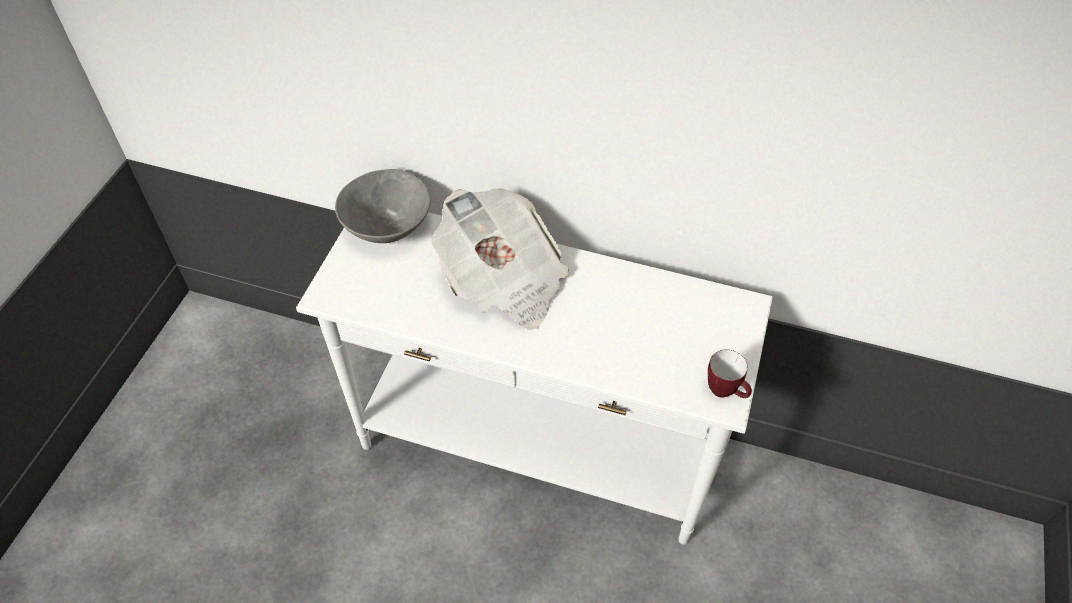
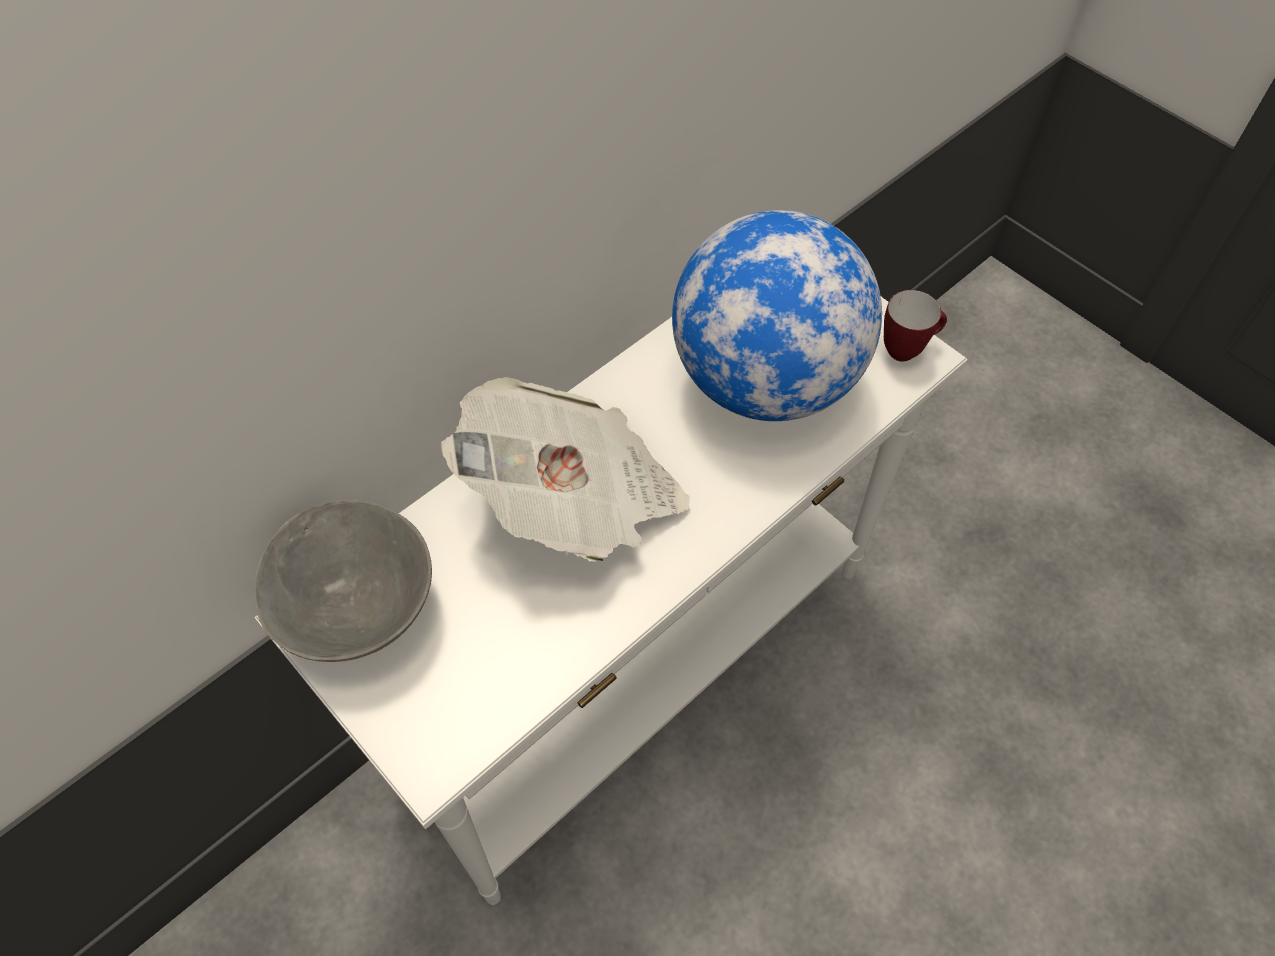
camera: 60 degrees left, 5 degrees up
none -> globe [672,210,882,421]

